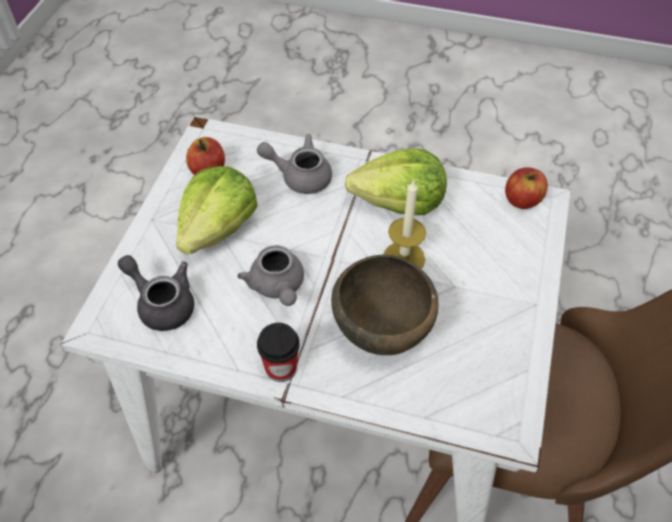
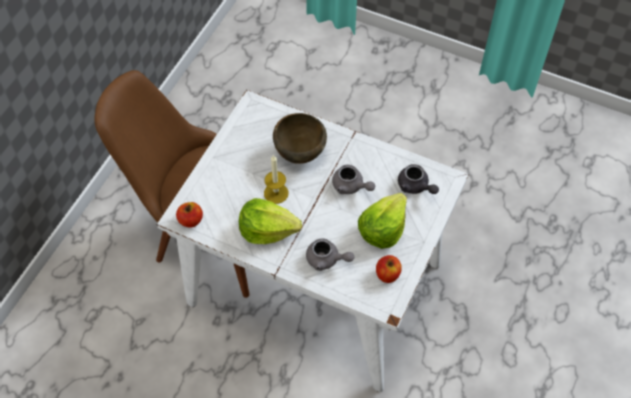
camera: 170 degrees left, 5 degrees up
grey teapot [237,245,304,306] -> grey teapot turned 135 degrees clockwise [332,165,375,194]
cup [257,323,300,382] -> none

